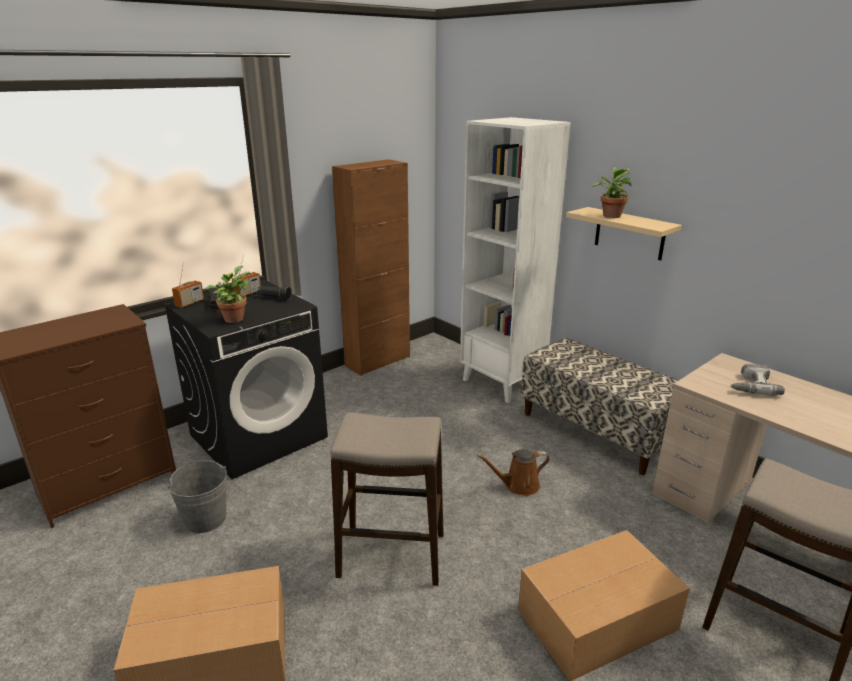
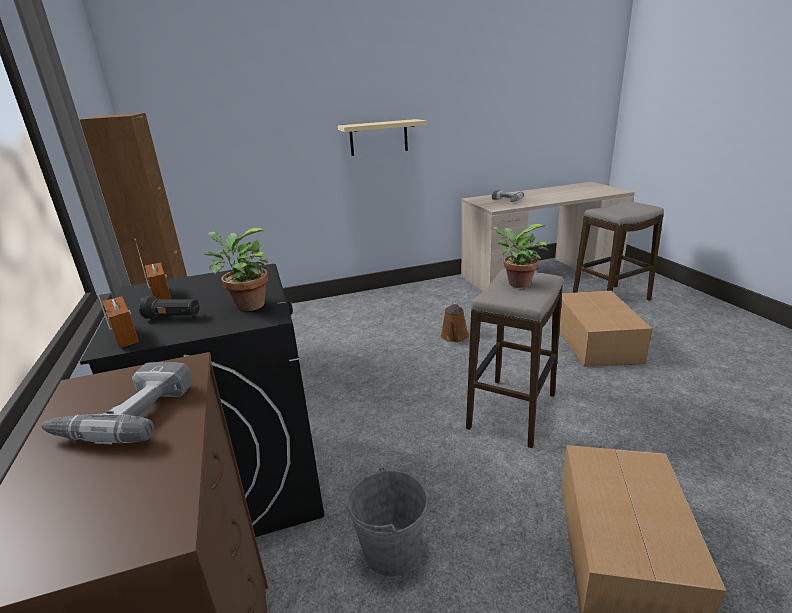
camera: 65 degrees left, 0 degrees up
black flashlight [258,286,291,300] -> none
white bookcase [460,117,571,403] -> none
bench [521,338,679,475] -> none
potted plant [593,167,632,218] -> potted plant moved to [491,224,549,288]
none -> power drill [41,362,192,444]

